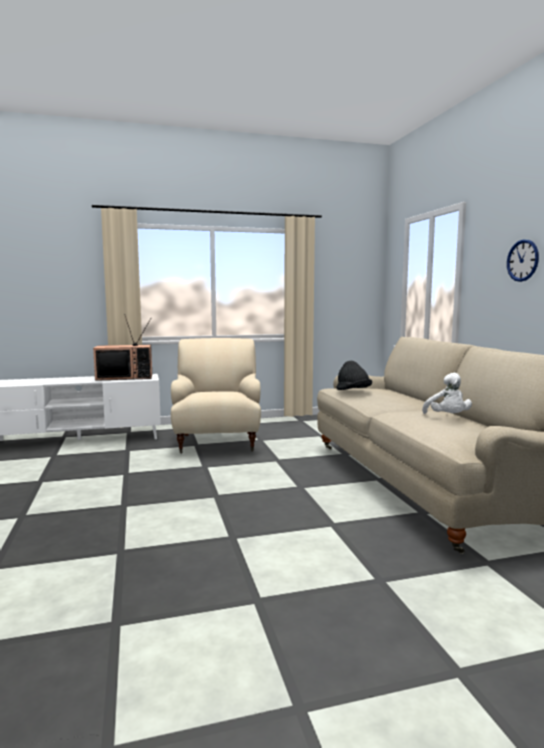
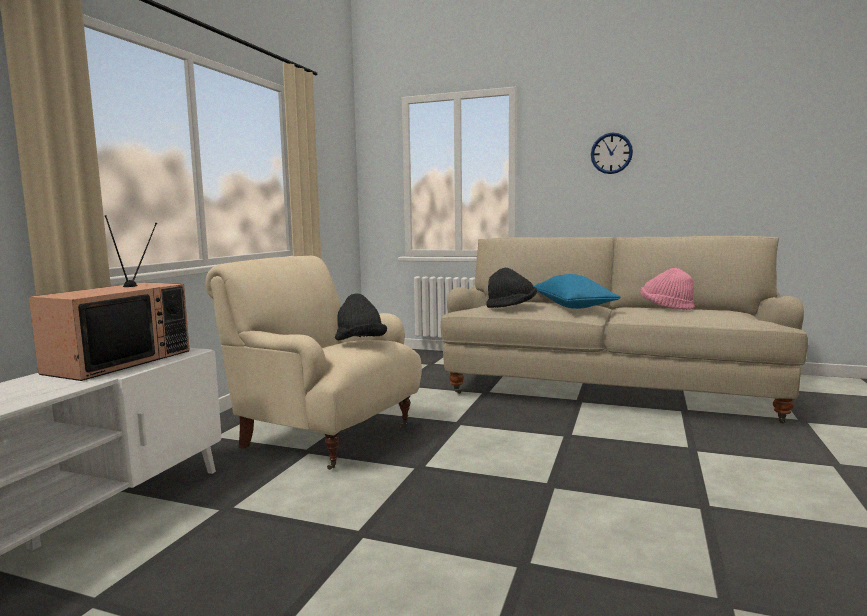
camera: 55 degrees left, 0 degrees up
white plush toy [422,373,472,414] -> pink hat [640,268,695,310]
none -> black hat [335,293,387,340]
none -> blue pillow [534,274,621,309]

